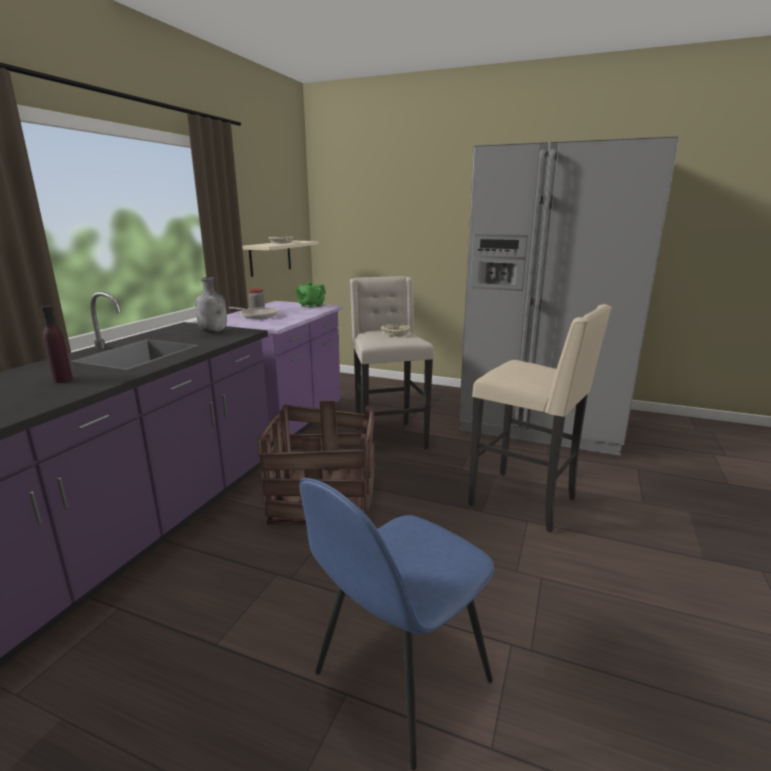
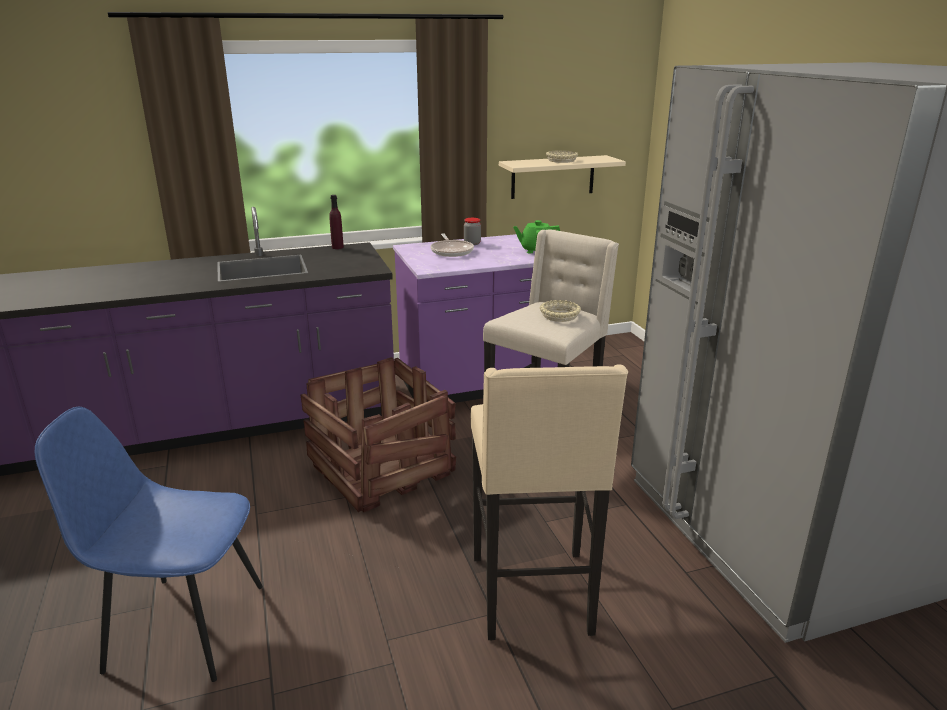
camera: 50 degrees right, 5 degrees up
purple bottle [41,306,73,383] -> purple bottle moved to [329,195,344,249]
grey bottle [195,277,227,333] -> none

